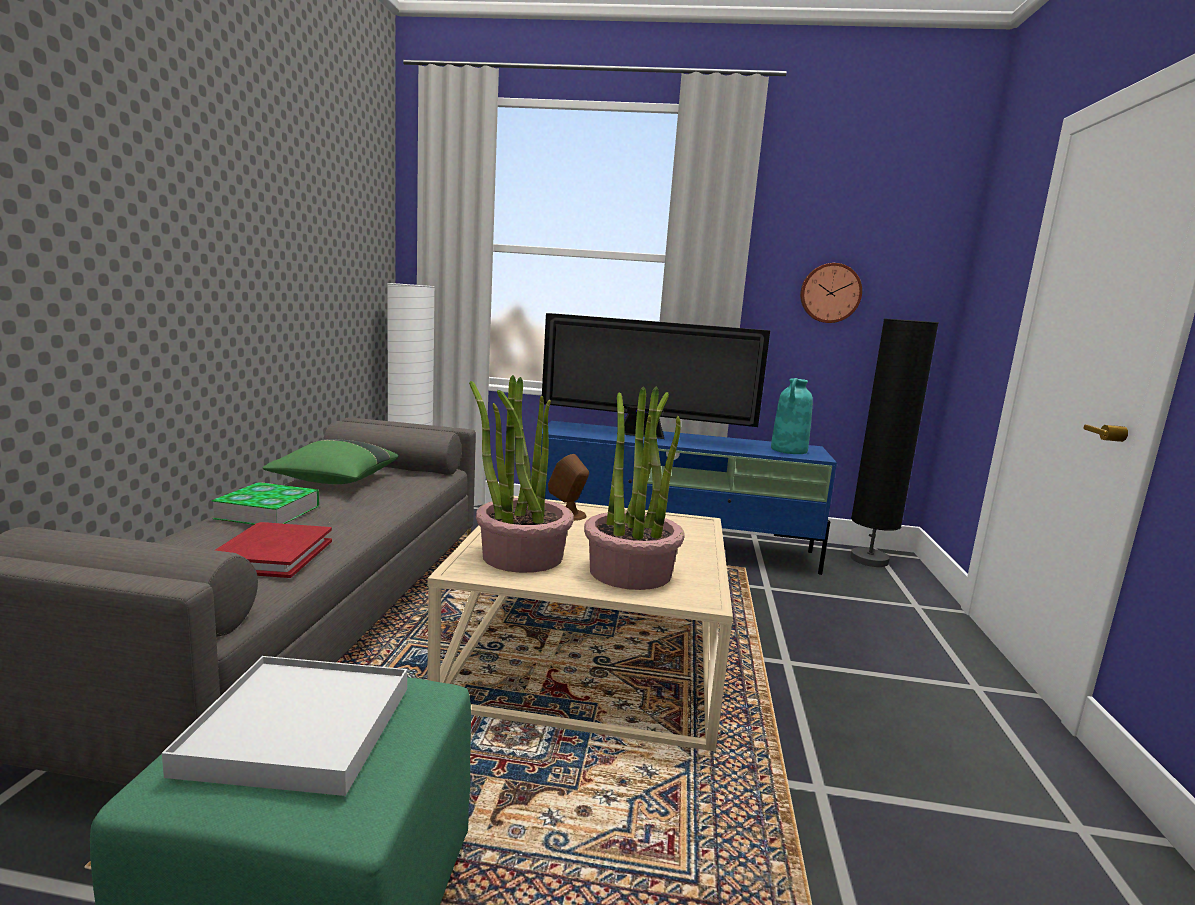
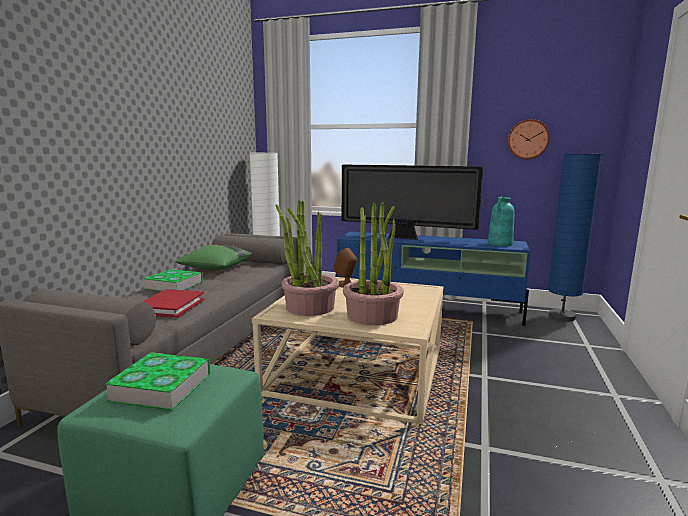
camera: 10 degrees right, 0 degrees up
white tray [162,656,407,796] -> book [105,352,211,411]
black floor lamp [851,318,939,567] -> blue floor lamp [548,154,602,321]

